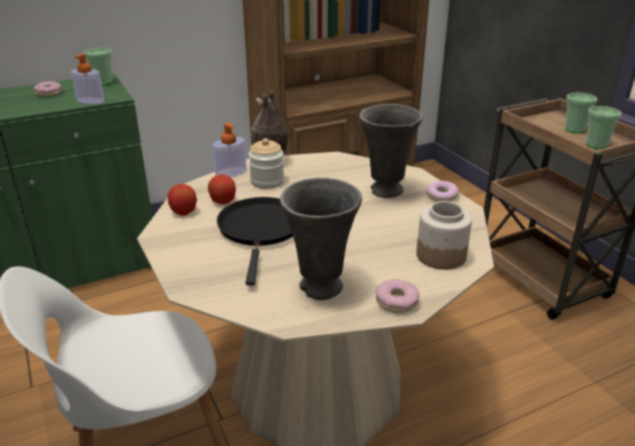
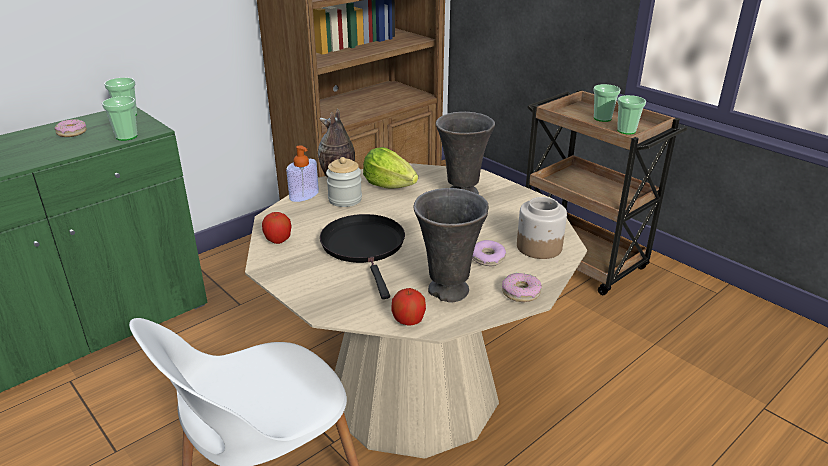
camera: 15 degrees left, 0 degrees up
soap dispenser [71,54,105,104] -> cup [102,96,138,141]
apple [208,174,236,205] -> apple moved to [391,288,426,325]
donut [426,181,459,202] -> donut moved to [472,240,506,266]
none -> lettuce [363,147,418,189]

